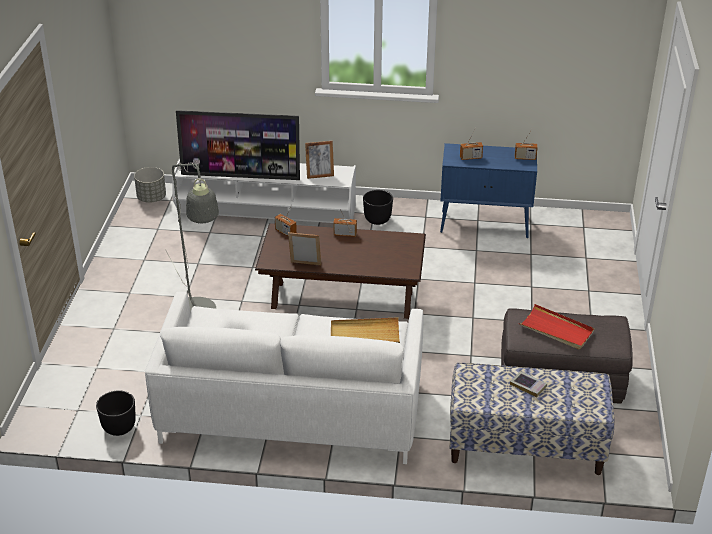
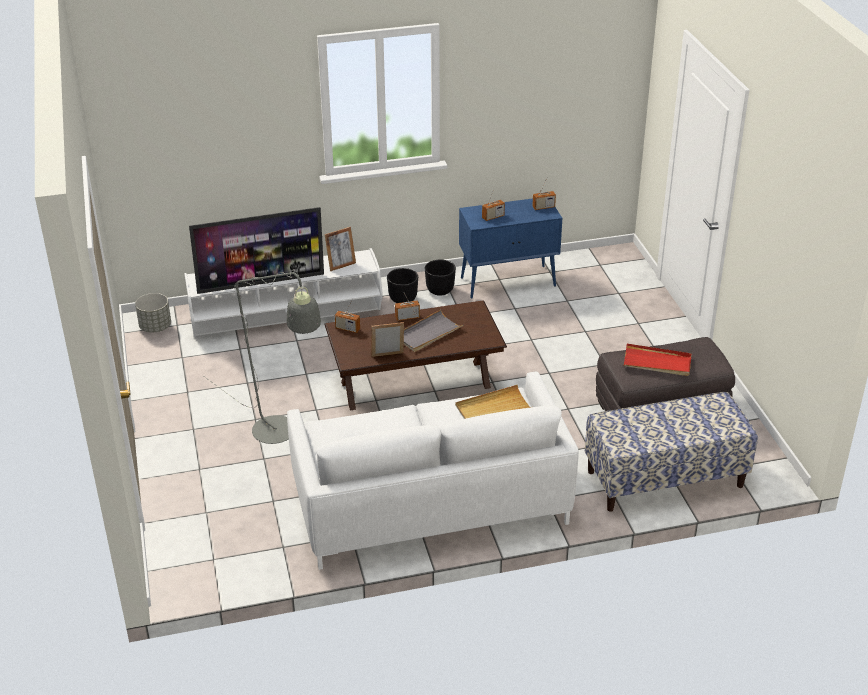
camera: 20 degrees left, 0 degrees up
black planter [96,390,136,436] -> black planter moved to [425,260,456,296]
book [510,371,547,397] -> none
none -> grey tray [404,310,464,352]

